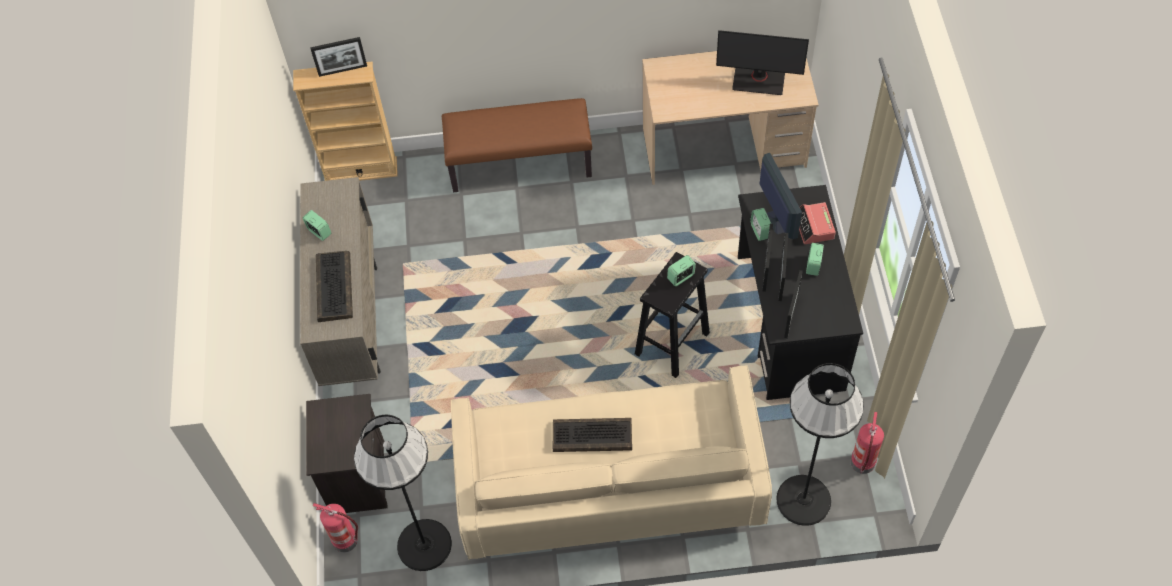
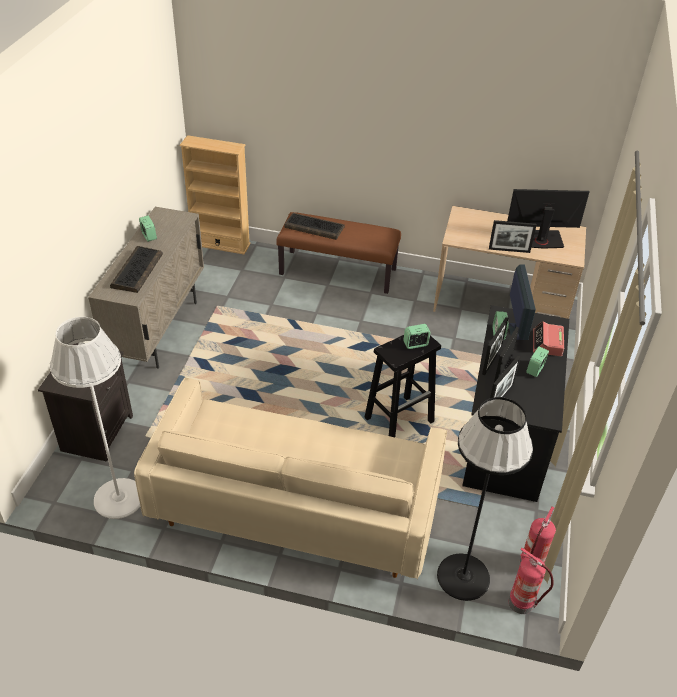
camera: 15 degrees right, 15 degrees down
picture frame [310,37,367,77] -> picture frame moved to [489,220,536,253]
fire extinguisher [313,503,358,553] -> fire extinguisher moved to [509,548,554,614]
black floor lamp [354,415,452,571] -> white floor lamp [50,317,140,519]
keyboard [553,418,632,452] -> keyboard moved to [284,213,345,240]
monitor [716,30,809,95] -> monitor turned 150 degrees clockwise [507,189,590,249]

